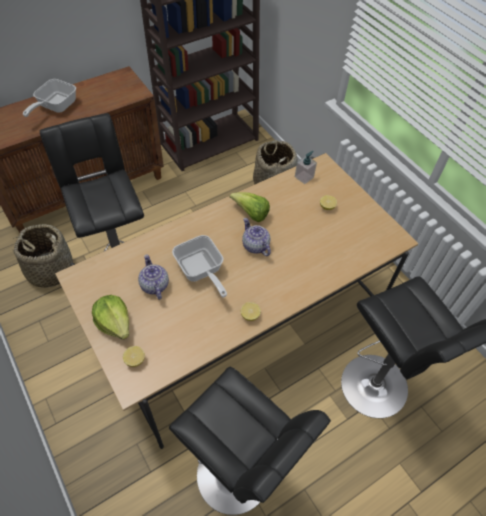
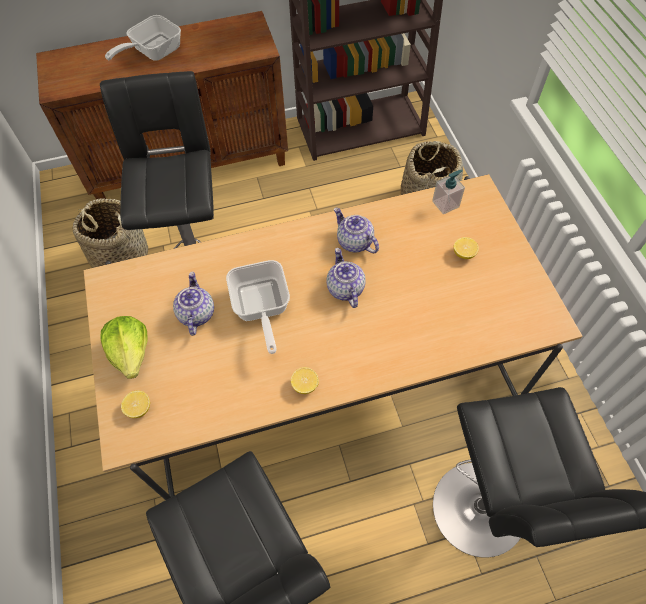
camera: 20 degrees right, 5 degrees up
lettuce [230,192,270,222] -> teapot [334,208,379,253]

